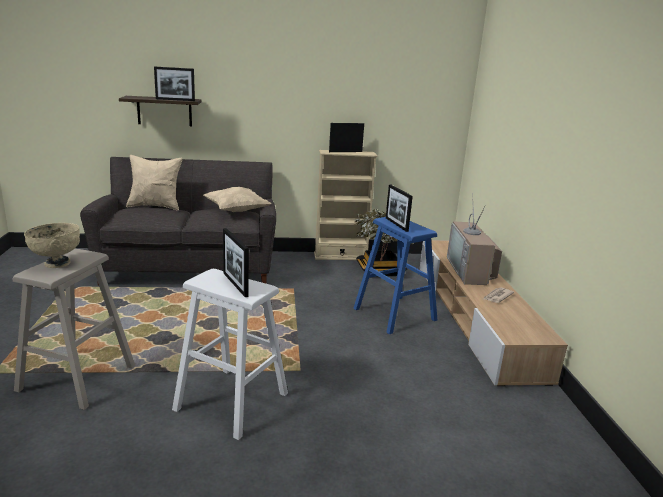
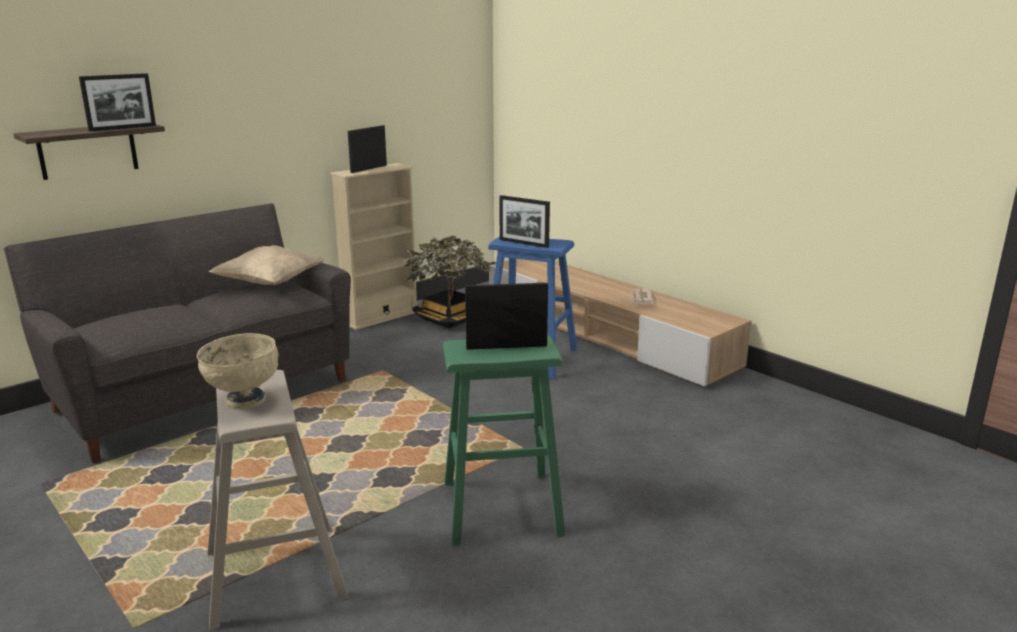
camera: 35 degrees left, 0 degrees up
beige pillow [126,155,183,211] -> none
white stool [172,269,288,440] -> green stool [443,335,565,546]
picture frame [223,228,249,297] -> picture frame turned 150 degrees clockwise [465,283,548,350]
television [447,193,502,285] -> none

